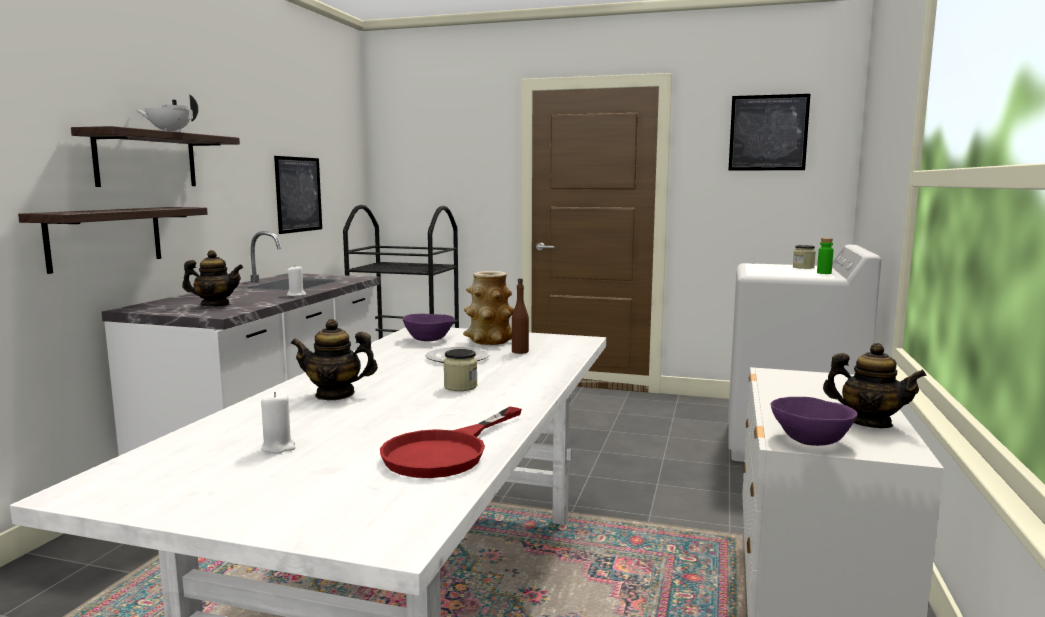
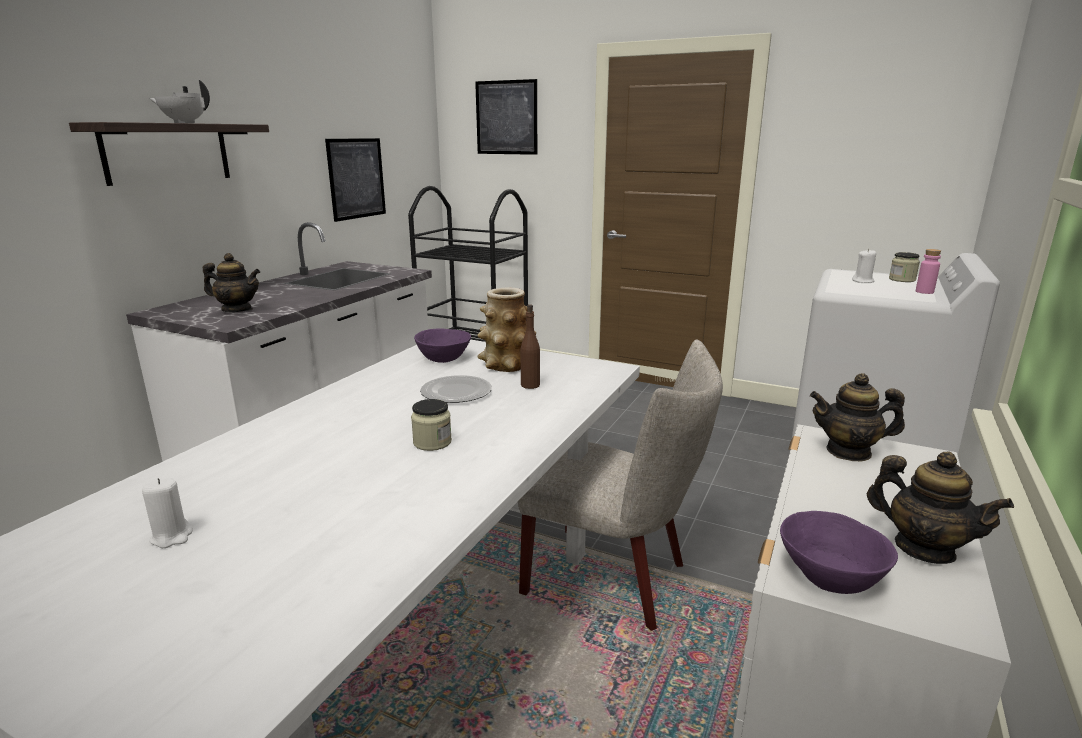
camera: 10 degrees right, 10 degrees up
shelf [18,207,208,274] -> none
white candle [287,266,306,296] -> white candle moved to [852,249,876,283]
teapot [291,319,378,400] -> teapot moved to [810,373,905,461]
red frying pan [380,407,522,478] -> none
picture [729,94,810,171] -> picture moved to [475,79,537,155]
green bottle [817,238,833,274] -> pink bottle [916,249,941,294]
none -> beige chair [518,340,723,631]

